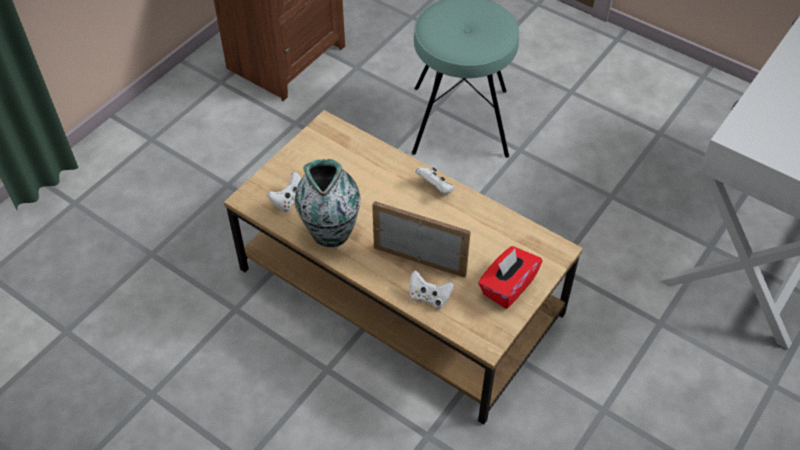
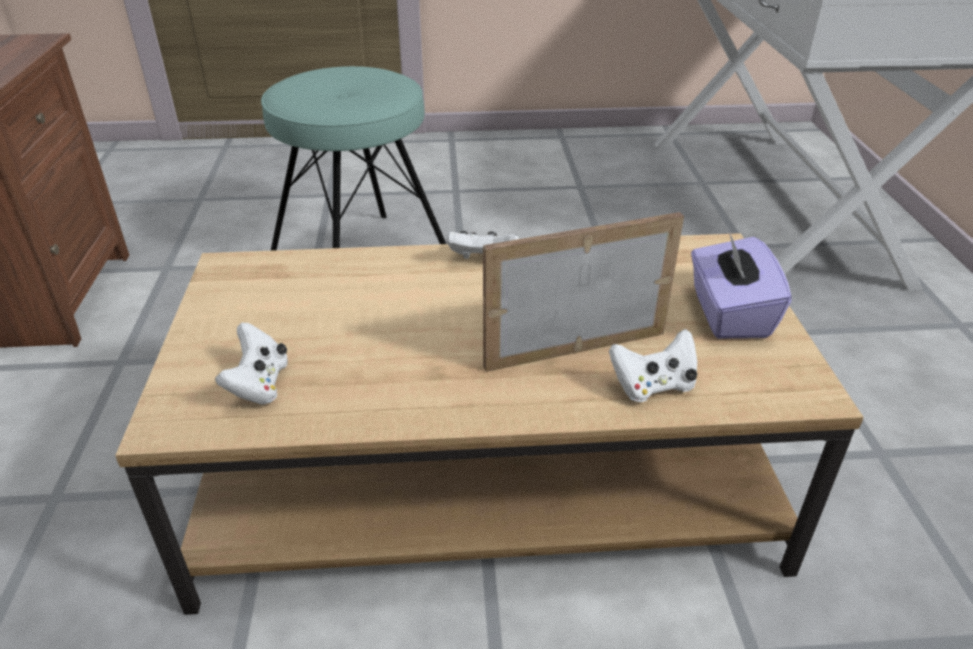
camera: 40 degrees left, 15 degrees down
vase [294,159,361,247] -> none
red tissue box [478,246,542,309] -> purple tissue box [691,231,792,339]

